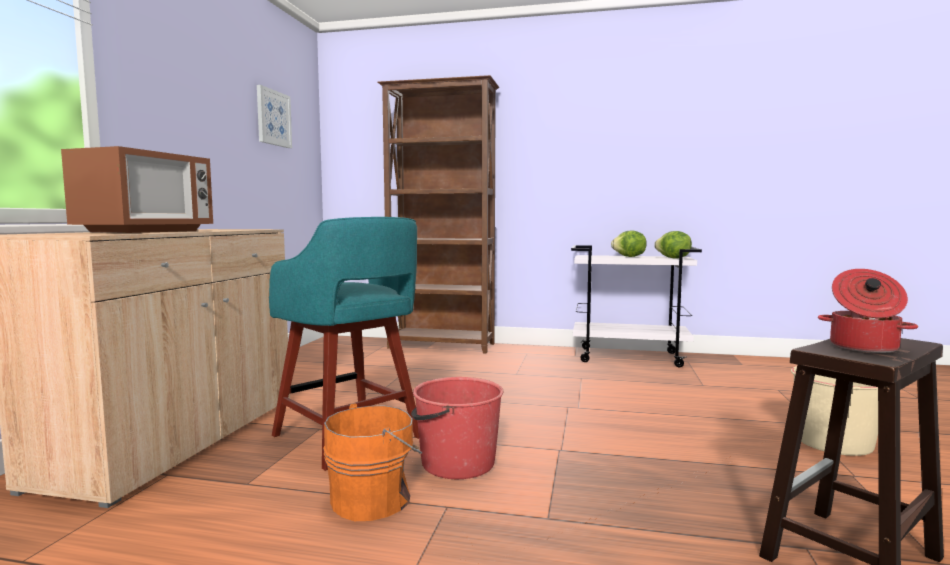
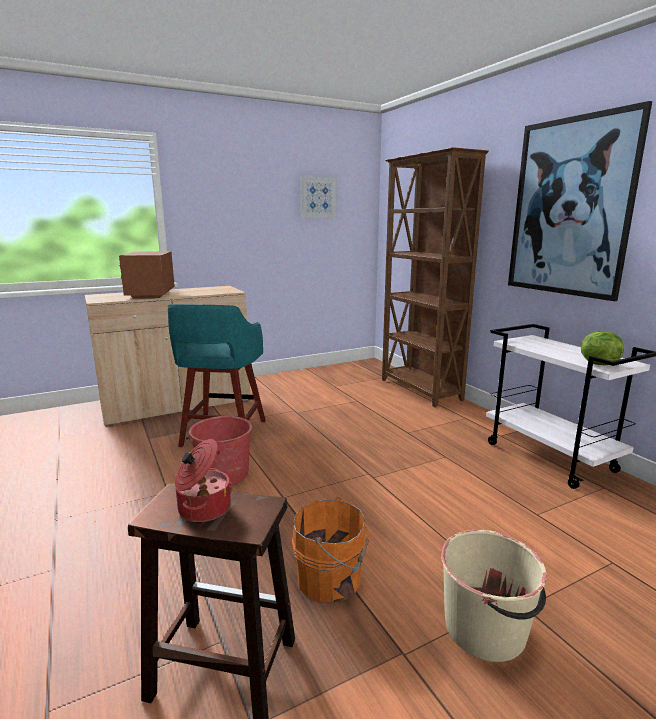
camera: 50 degrees right, 10 degrees up
microwave [61,146,213,233] -> microwave turned 105 degrees clockwise [119,251,175,299]
orange bucket [323,403,422,521] -> orange bucket moved to [292,497,369,602]
lettuce [611,230,647,257] -> none
none -> picture [508,101,652,301]

